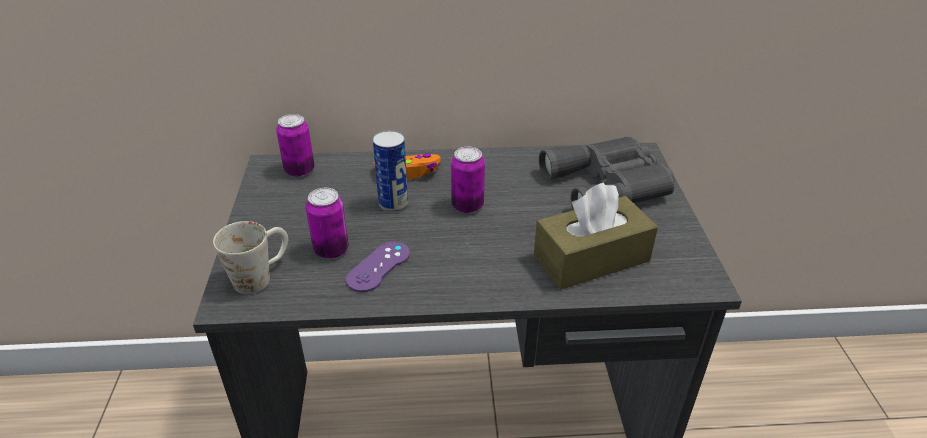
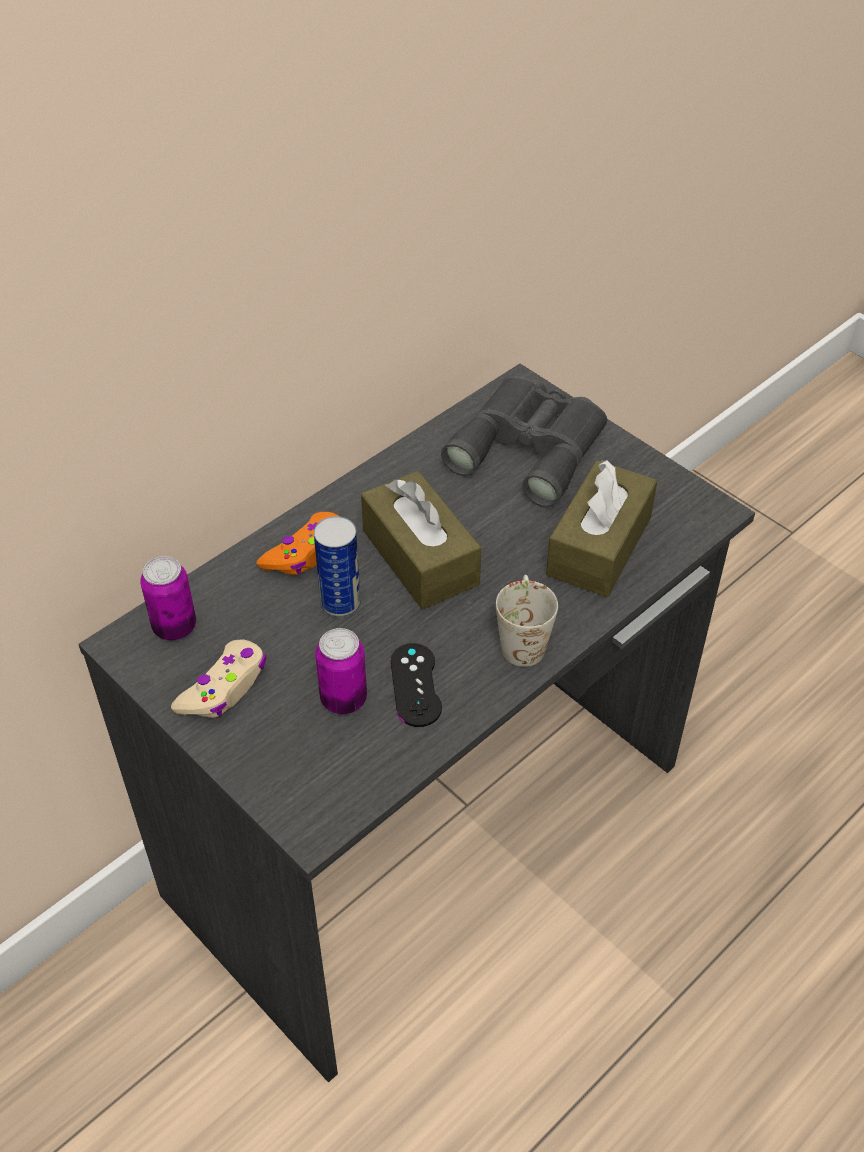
camera: 40 degrees left, 10 degrees up
white mug [213,221,288,294] -> white mug moved to [496,575,558,667]
purple game controller [346,241,410,292] -> black game controller [391,643,442,727]
can [451,147,485,213] -> brown tissue box [361,471,481,609]
none -> beige game controller [171,640,267,718]

